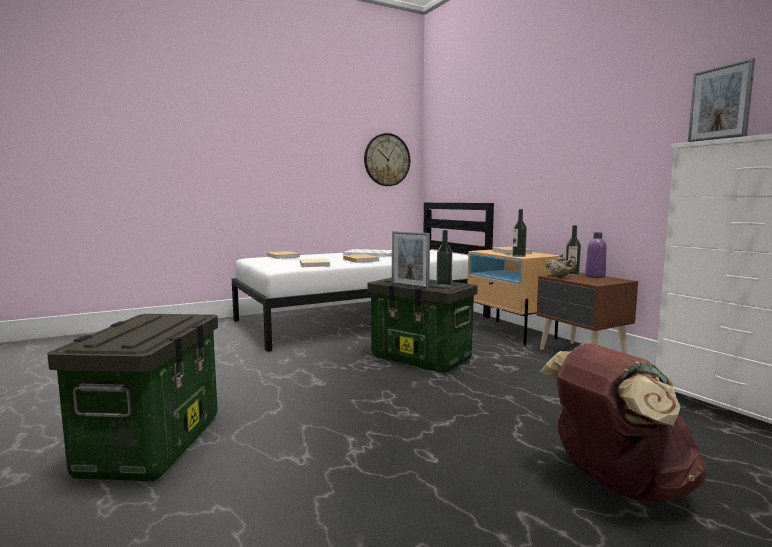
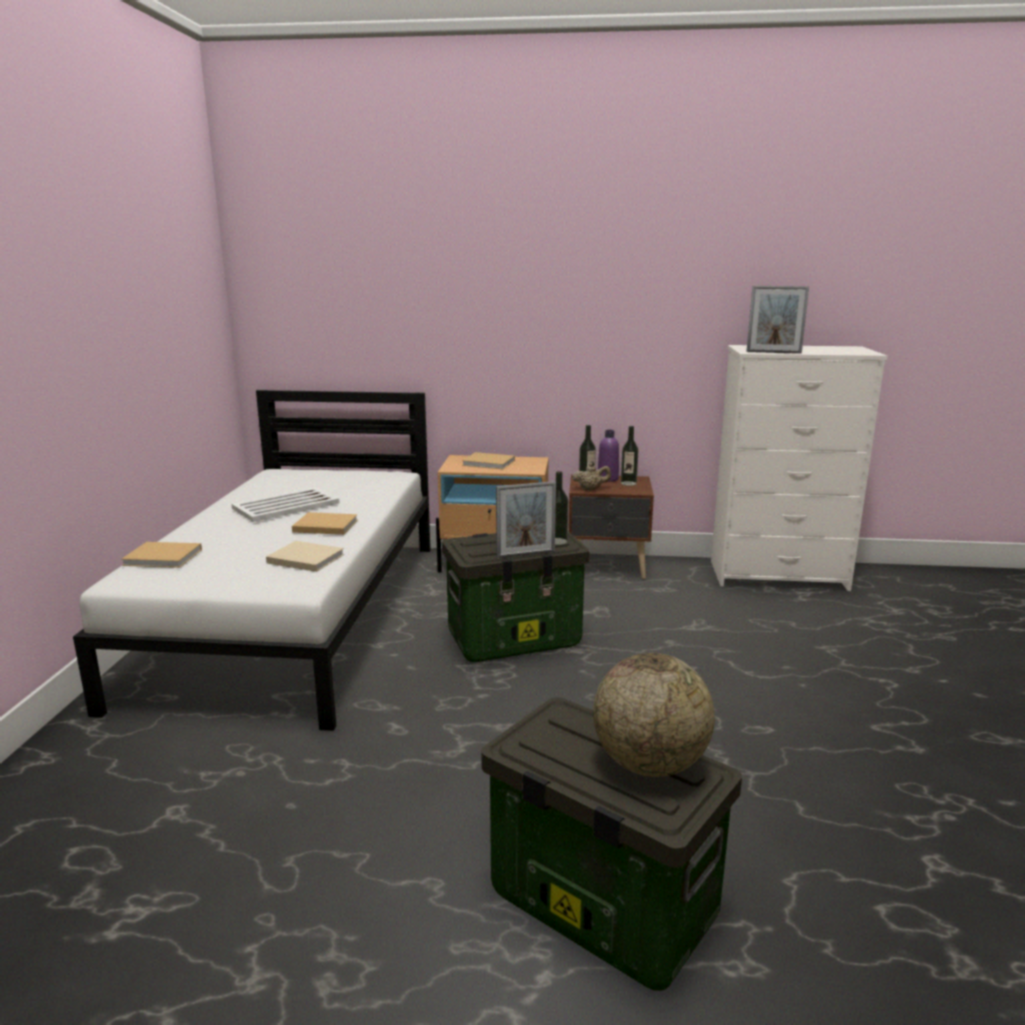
camera: 55 degrees left, 10 degrees up
wall clock [364,133,410,186] -> none
bottle [512,209,527,257] -> bottle moved to [621,426,639,486]
brown backpack [540,343,706,501] -> none
none -> globe [593,653,715,777]

